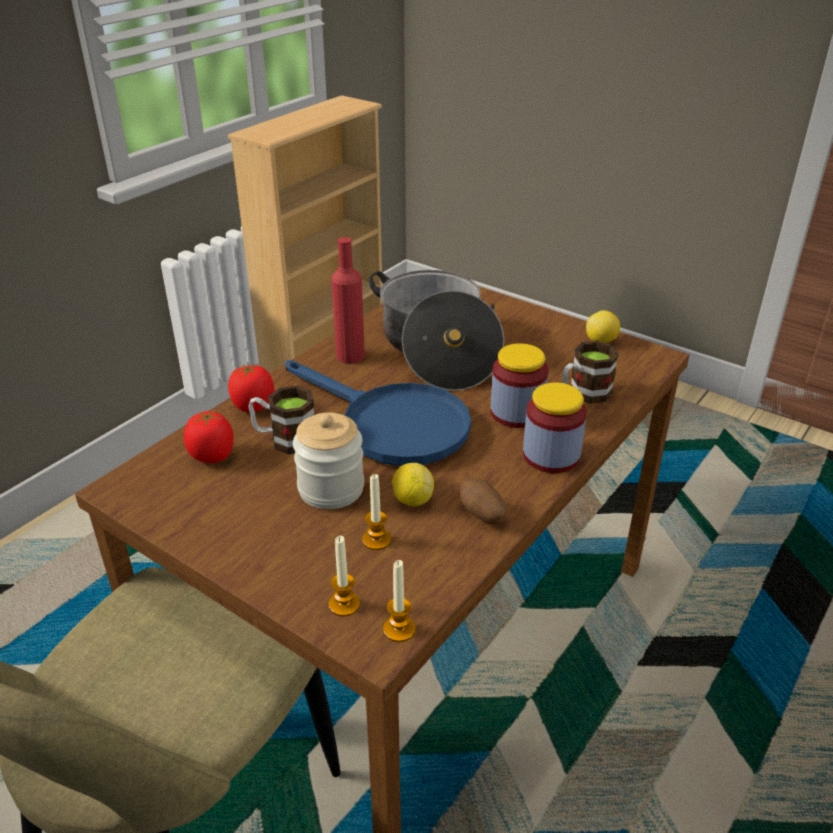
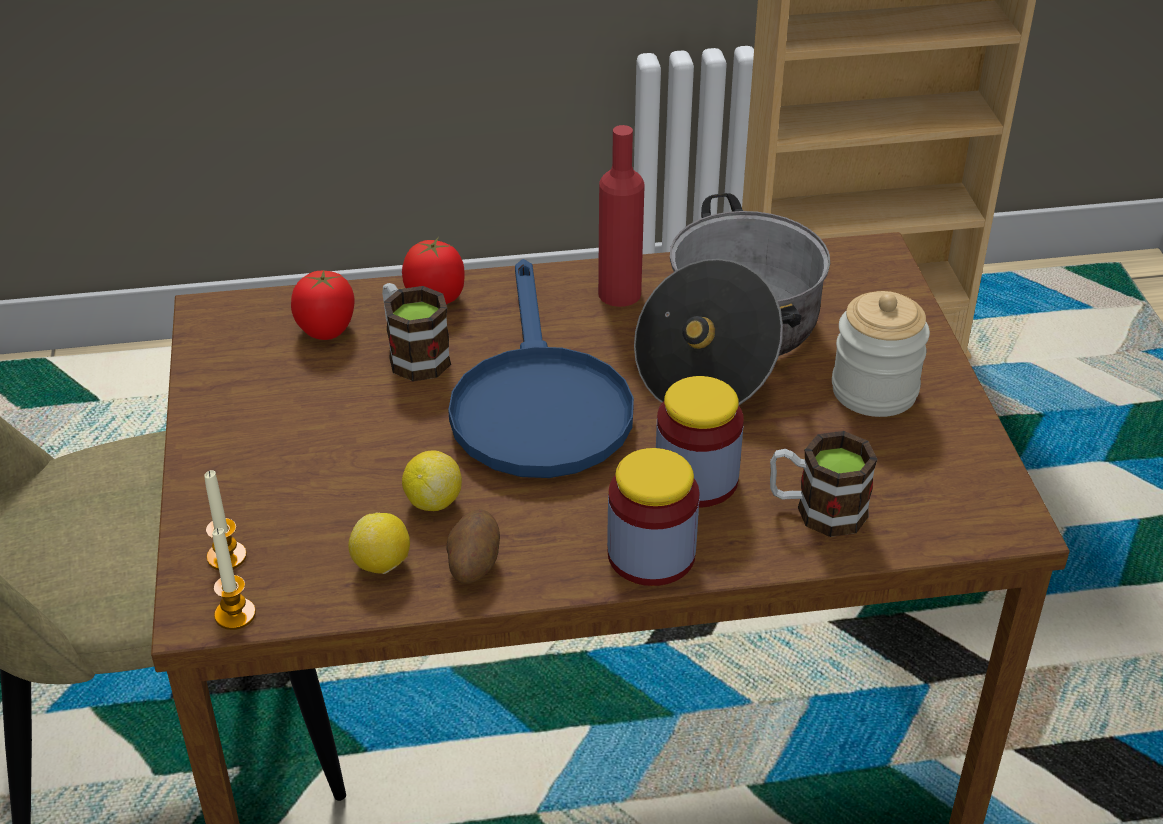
camera: 45 degrees right, 5 degrees up
jar [293,412,364,509] -> jar moved to [832,291,930,417]
candle [362,474,391,550] -> none
lemon [586,310,620,343] -> lemon moved to [348,512,410,574]

